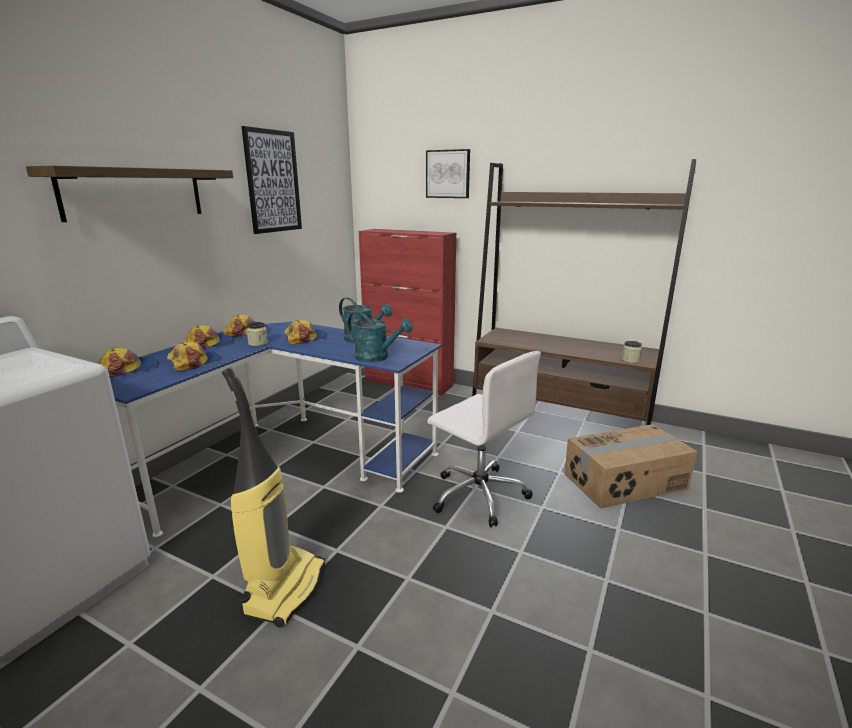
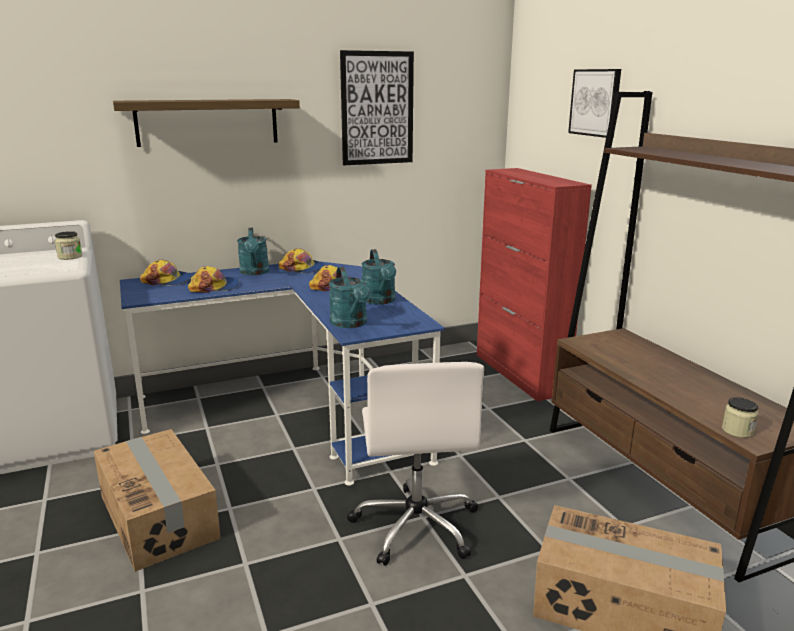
camera: 40 degrees right, 0 degrees up
cap [184,325,232,349] -> turquoise watering can [237,228,269,275]
vacuum cleaner [222,367,325,628] -> cardboard box [94,429,221,572]
jar [247,322,268,346] -> jar moved to [55,231,82,260]

